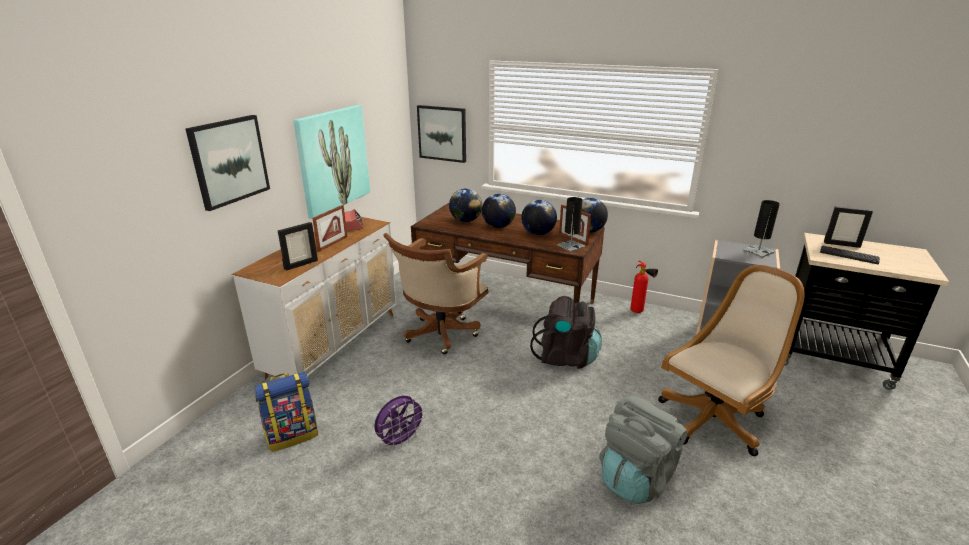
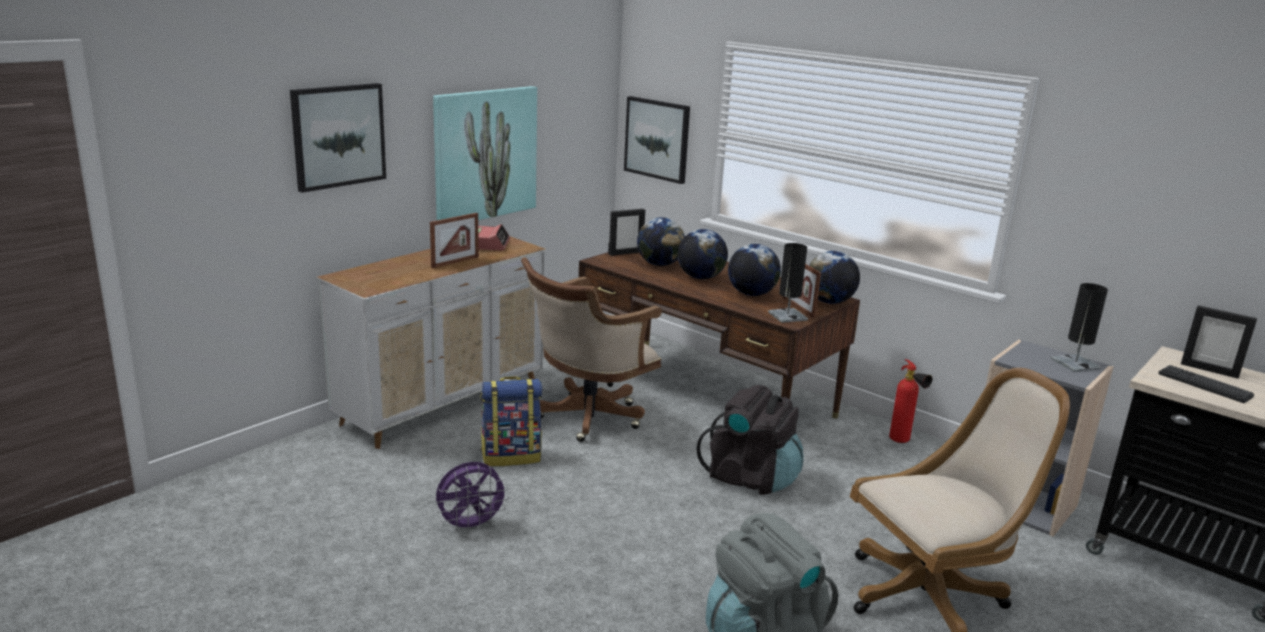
camera: 15 degrees right, 5 degrees down
backpack [254,372,318,452] -> backpack moved to [480,376,542,466]
picture frame [278,222,318,271] -> picture frame moved to [608,209,645,256]

